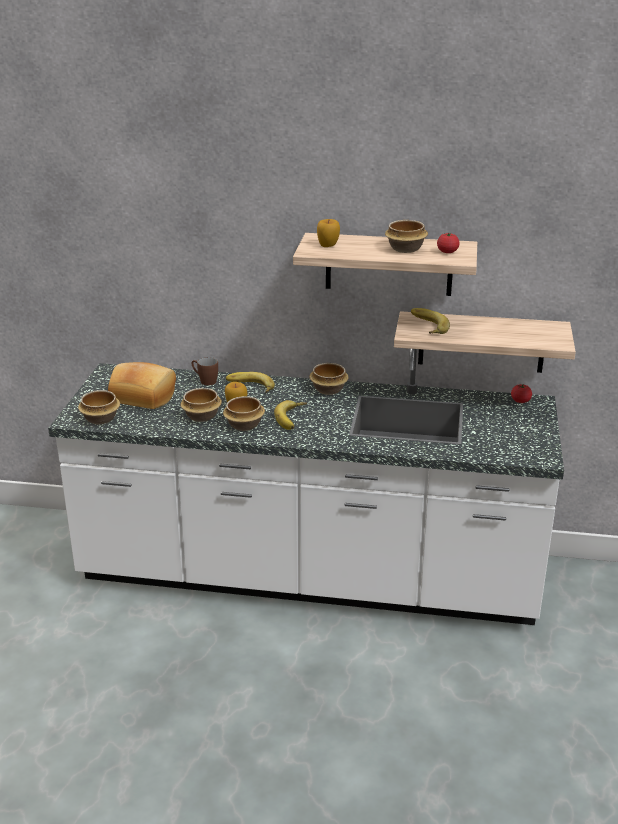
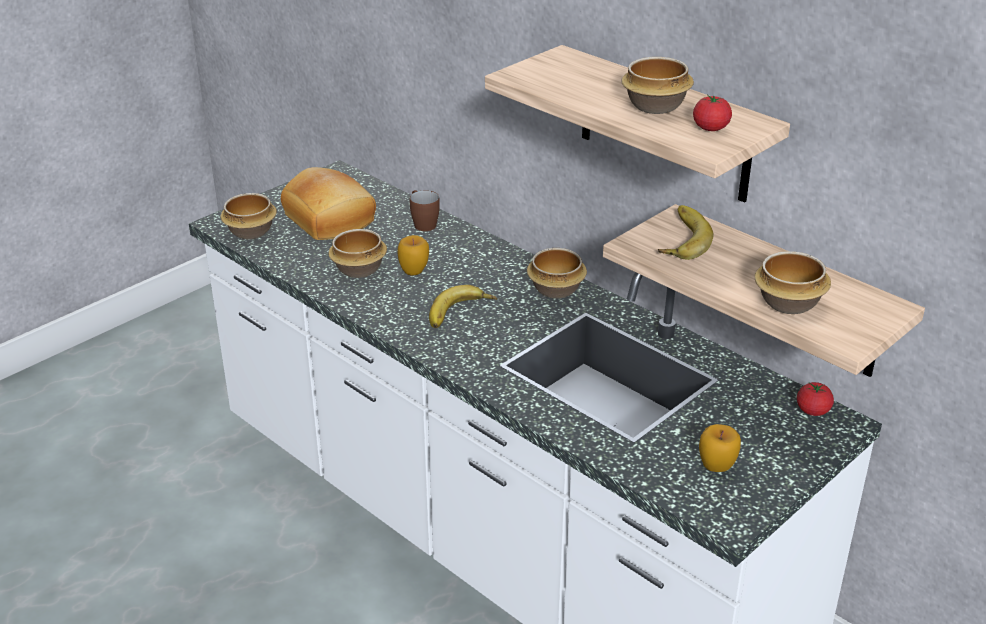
camera: 35 degrees right, 5 degrees up
bowl [223,396,265,431] -> bowl moved to [754,251,831,314]
banana [226,372,275,393] -> none
apple [317,219,340,247] -> apple moved to [699,424,741,472]

